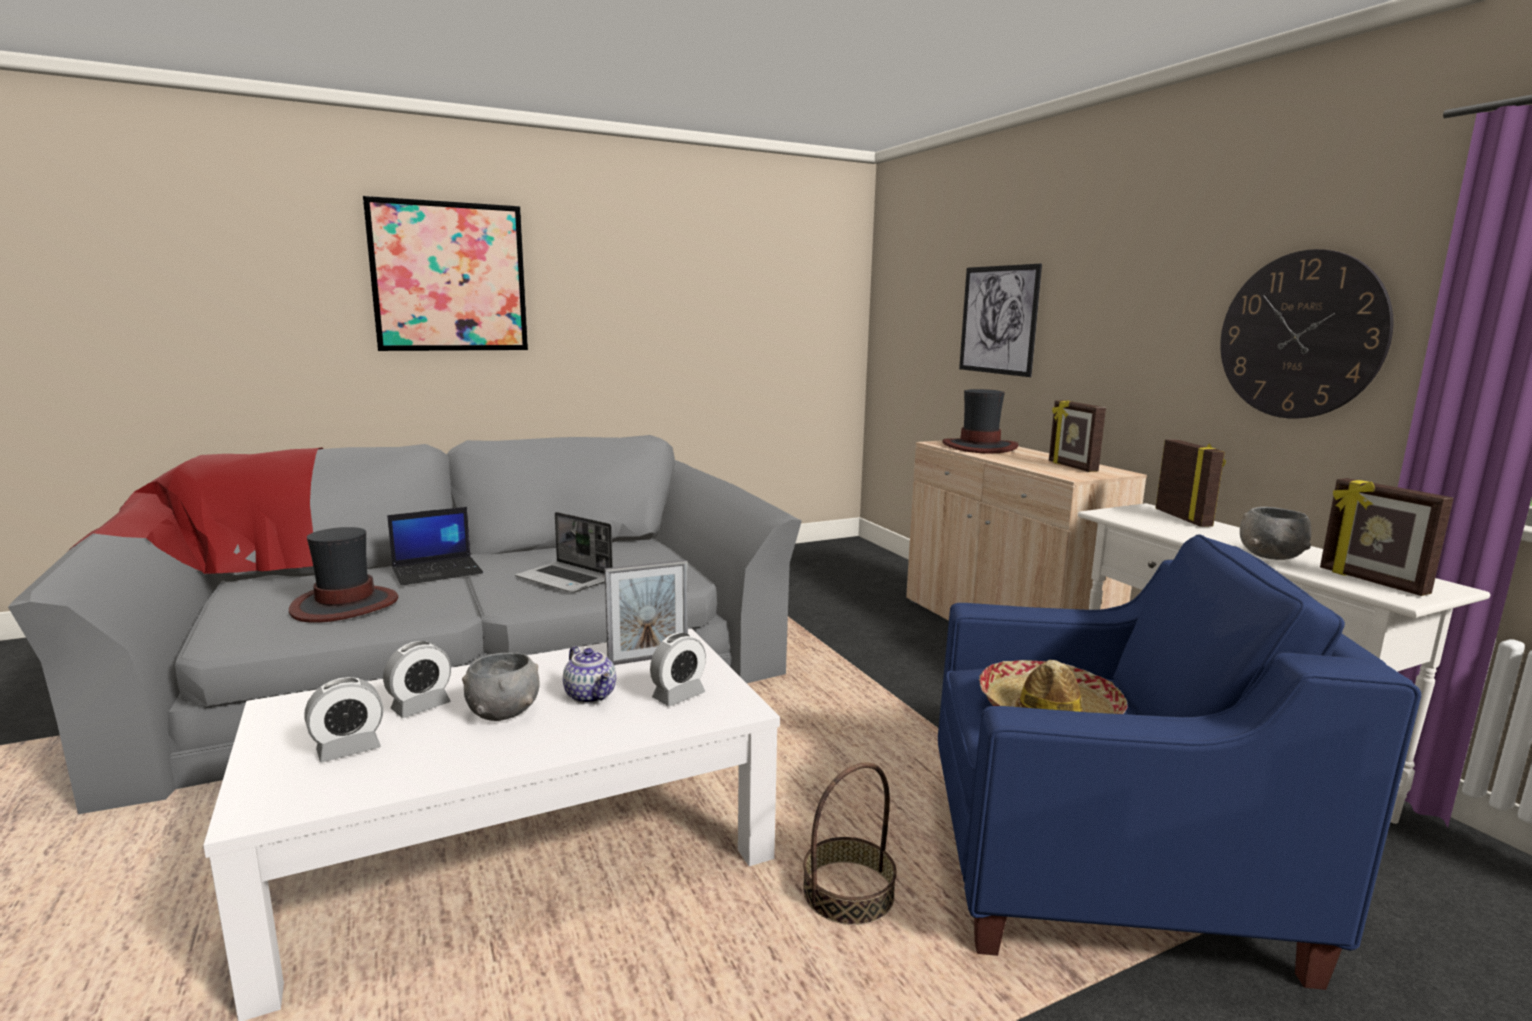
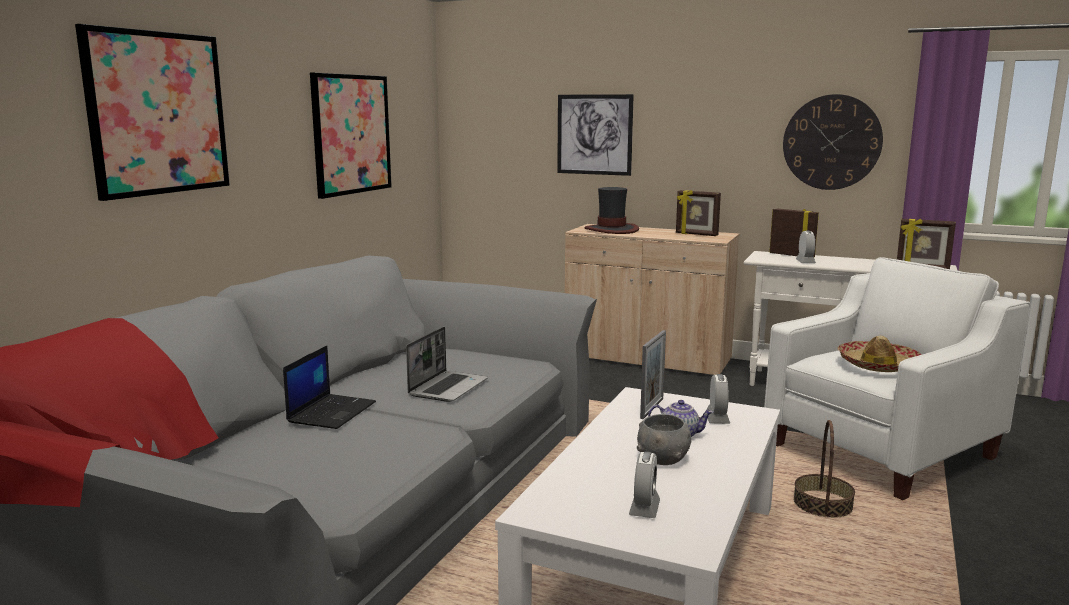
camera: 40 degrees left, 0 degrees up
hat [289,527,398,623] -> none
alarm clock [383,641,451,718] -> alarm clock moved to [796,231,816,263]
laptop [515,512,613,593] -> laptop turned 60 degrees counterclockwise [406,327,488,402]
blue armchair [938,535,1421,990] -> white armchair [764,257,1031,500]
grey bowl [1240,507,1311,560] -> none
none -> picture [310,72,392,199]

